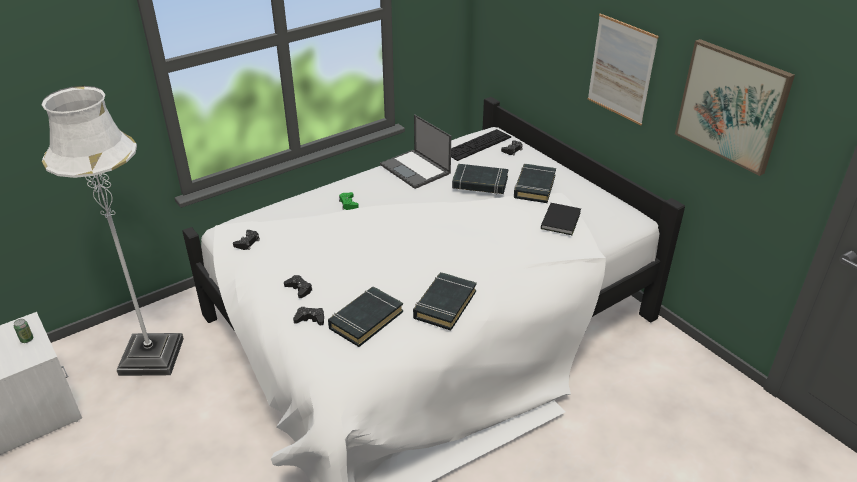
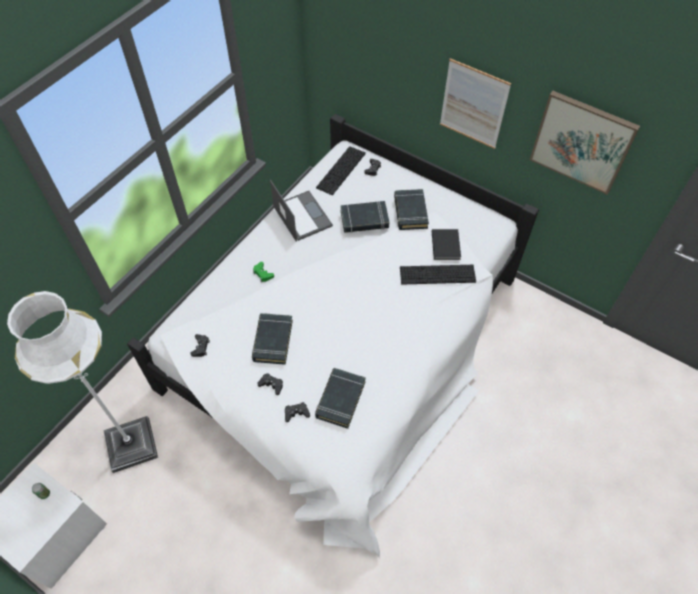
camera: 20 degrees left, 20 degrees up
laptop [380,114,451,189] -> laptop turned 150 degrees counterclockwise [270,180,333,242]
black book [413,272,477,331] -> black book moved to [252,313,293,365]
none -> keyboard [400,265,476,284]

